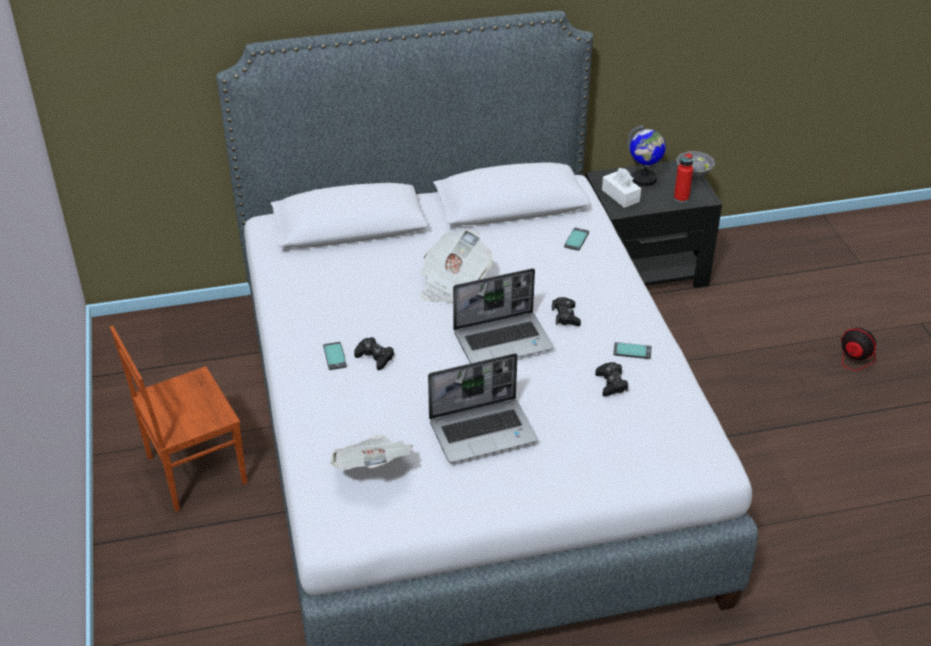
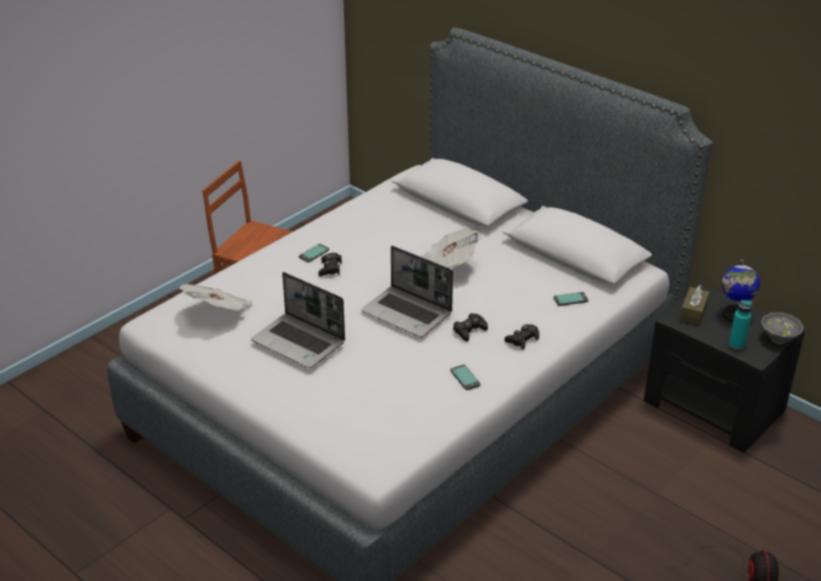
camera: 55 degrees right, 5 degrees down
black game controller [595,362,628,397] -> black game controller moved to [505,324,539,350]
white tissue box [602,168,641,208] -> brown tissue box [680,285,710,325]
red bottle [674,153,693,203] -> turquoise bottle [729,300,752,350]

